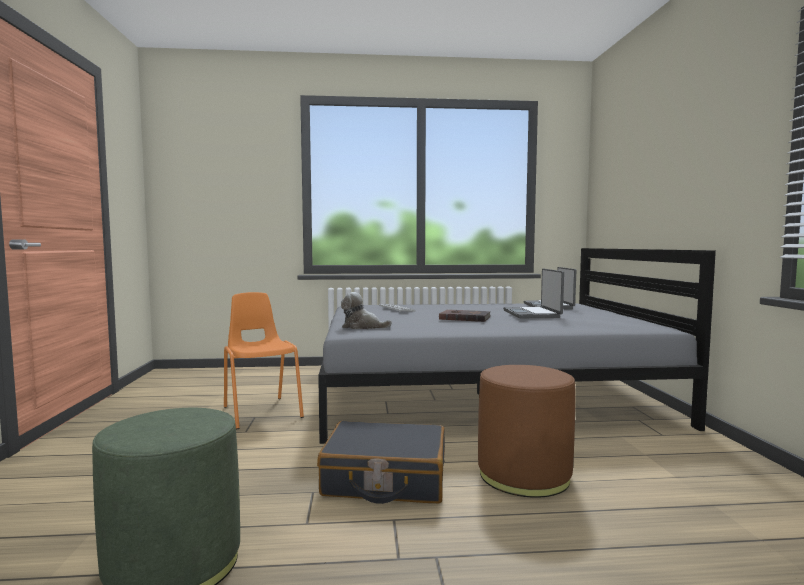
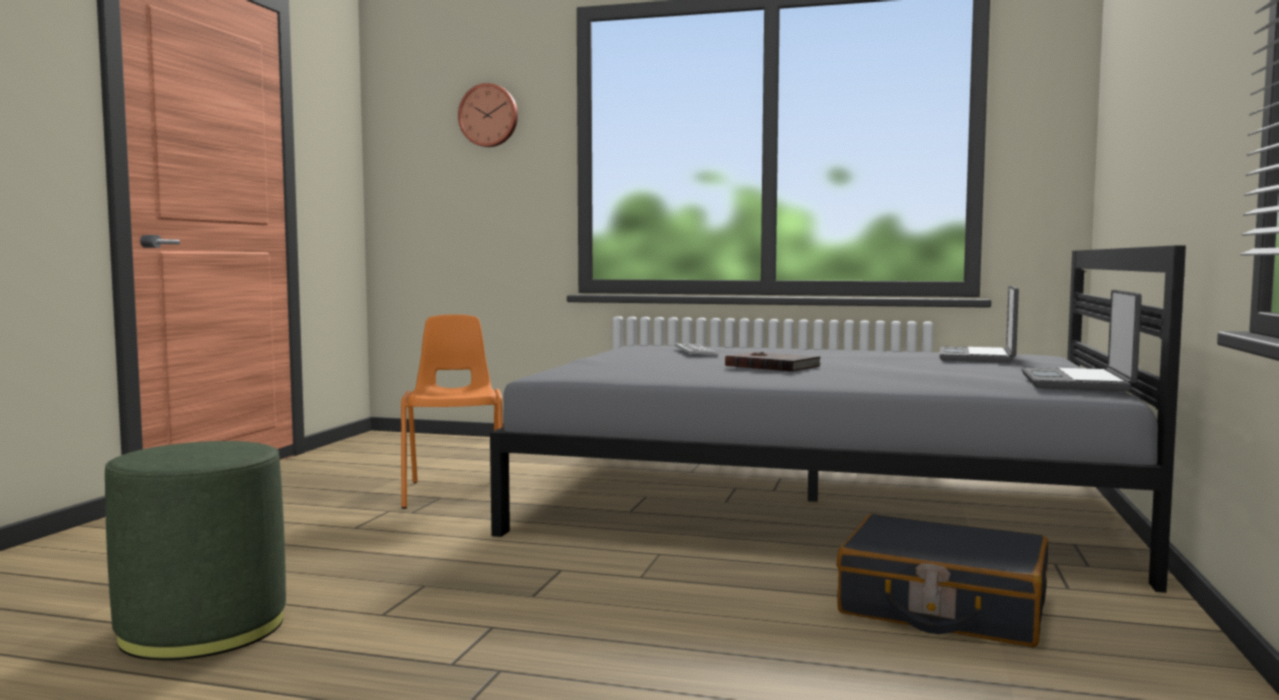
camera: 20 degrees right, 0 degrees up
black suitcase [317,421,445,504] -> black suitcase moved to [837,514,1048,647]
plush toy [341,292,392,329] -> none
brown ottoman [478,365,575,498] -> none
laptop [503,269,564,318] -> laptop moved to [1022,290,1142,391]
none -> wall clock [458,83,518,147]

